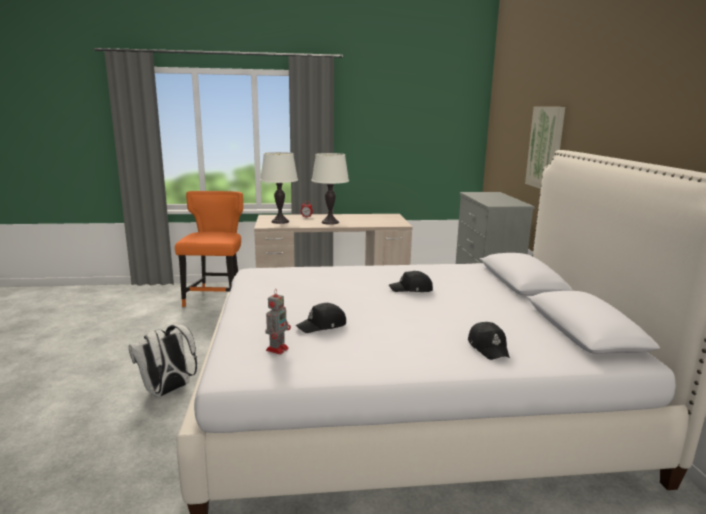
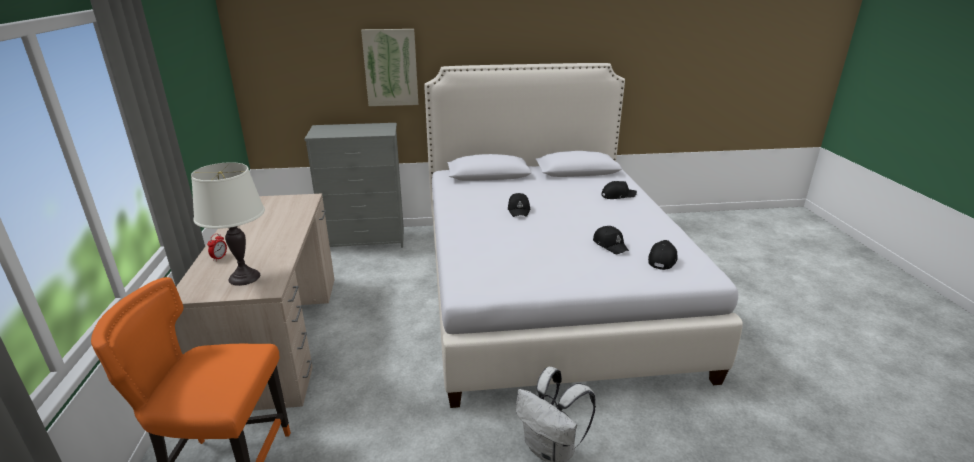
camera: 90 degrees left, 10 degrees up
toy robot [266,289,291,355] -> black cap [648,240,677,270]
white table lamp [311,153,349,225] -> none

